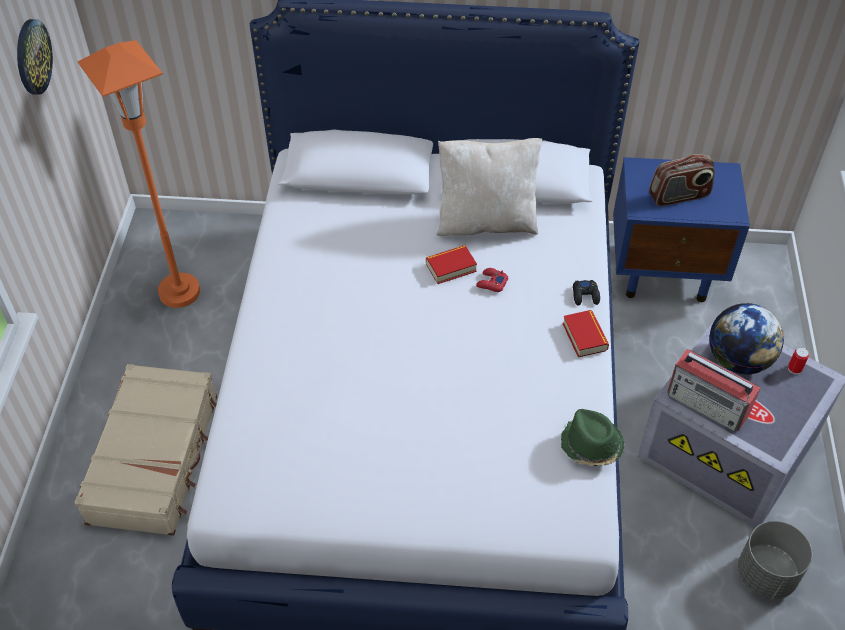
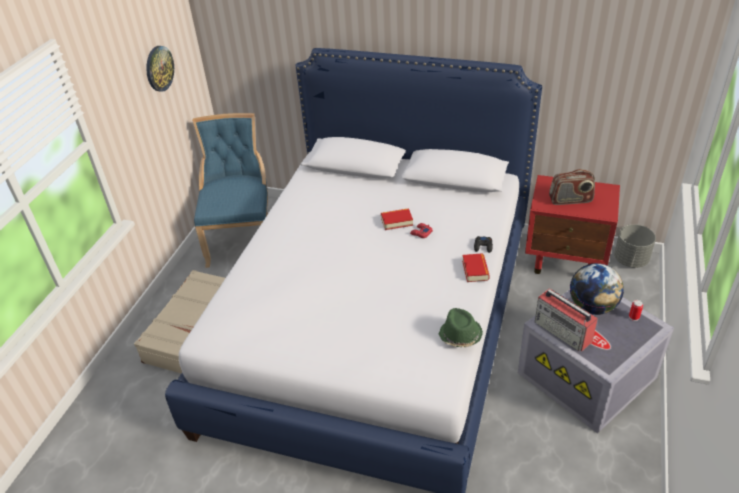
camera: 15 degrees right, 10 degrees down
orange floor lamp [78,40,200,308] -> blue chair [192,113,268,268]
beige pillow [436,138,542,236] -> none
blue nightstand [613,157,750,302] -> red nightstand [525,175,620,274]
grey planter [738,521,813,599] -> grey planter moved to [614,224,656,268]

